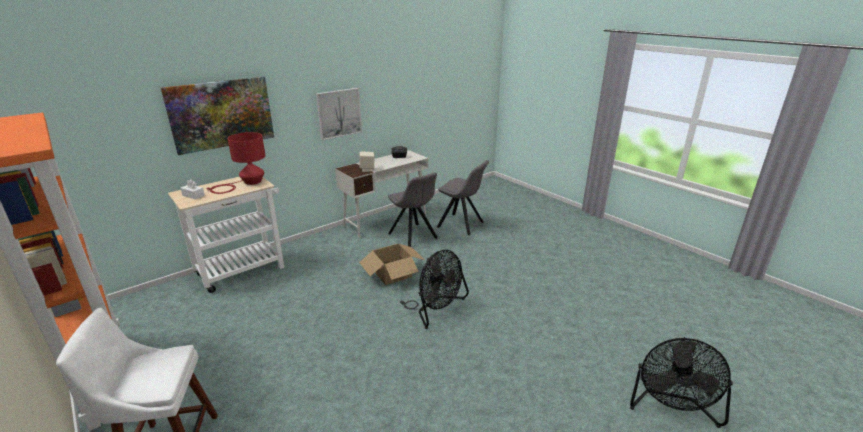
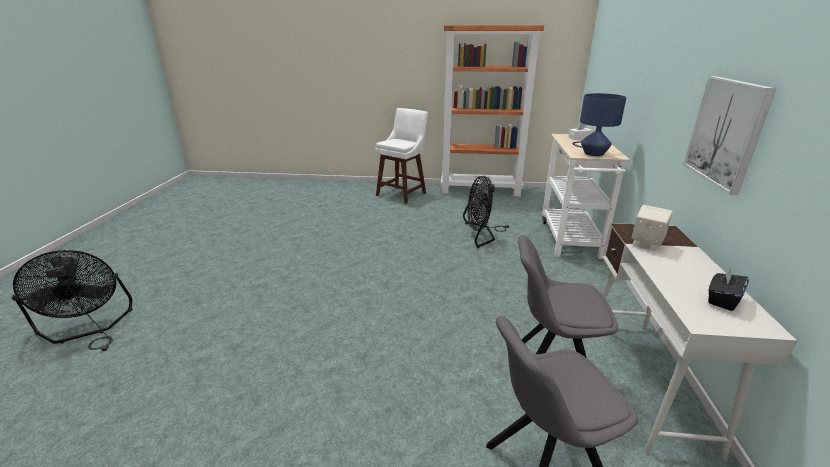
camera: 135 degrees right, 0 degrees up
picture [161,76,274,155] -> none
red table lamp [207,132,266,194] -> blue table lamp [572,93,627,156]
cardboard box [359,244,424,285] -> none
black fan [400,250,469,329] -> black fan moved to [463,175,510,248]

